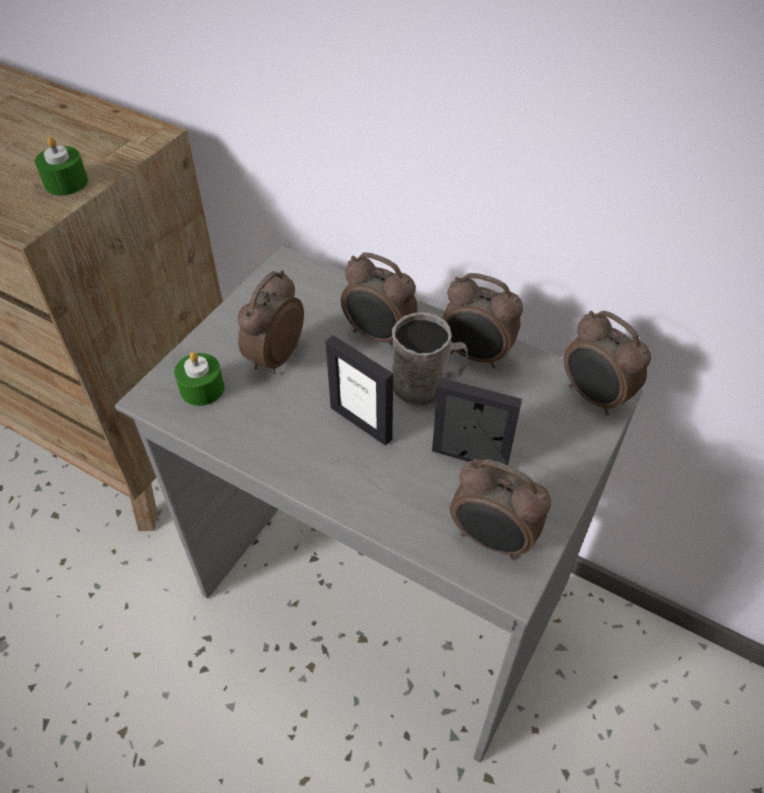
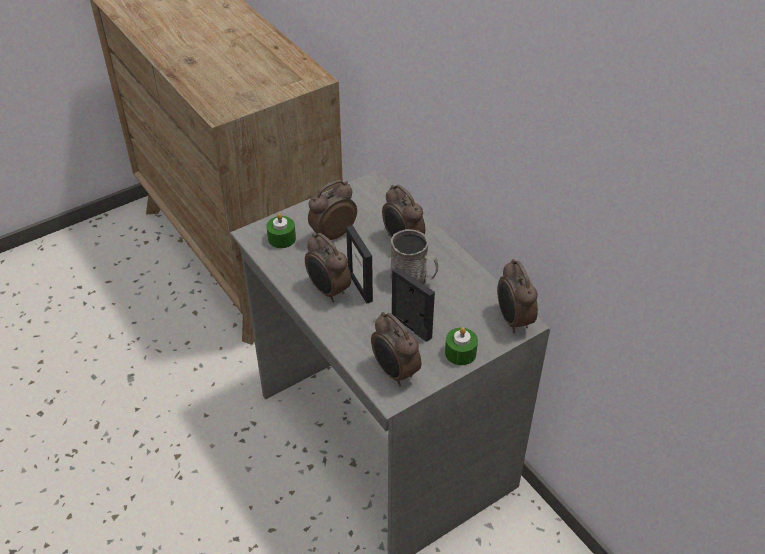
camera: 25 degrees right, 5 degrees down
green candle [35,137,88,195] -> green candle moved to [445,327,478,365]
alarm clock [442,273,523,368] -> alarm clock moved to [305,233,351,302]

